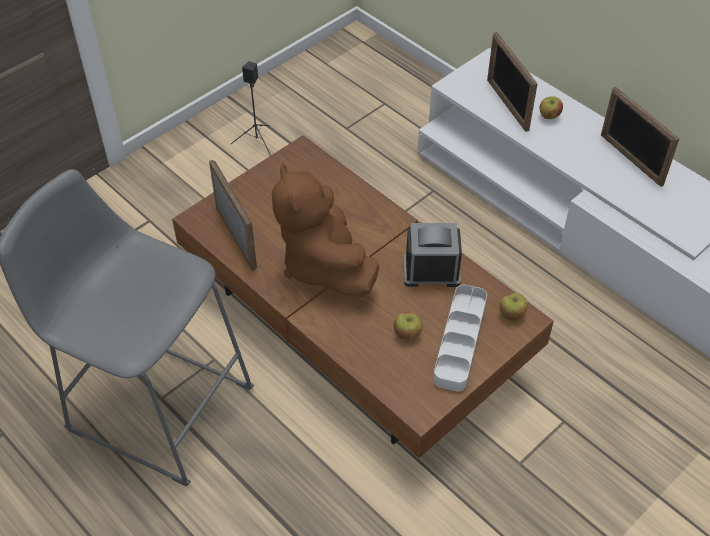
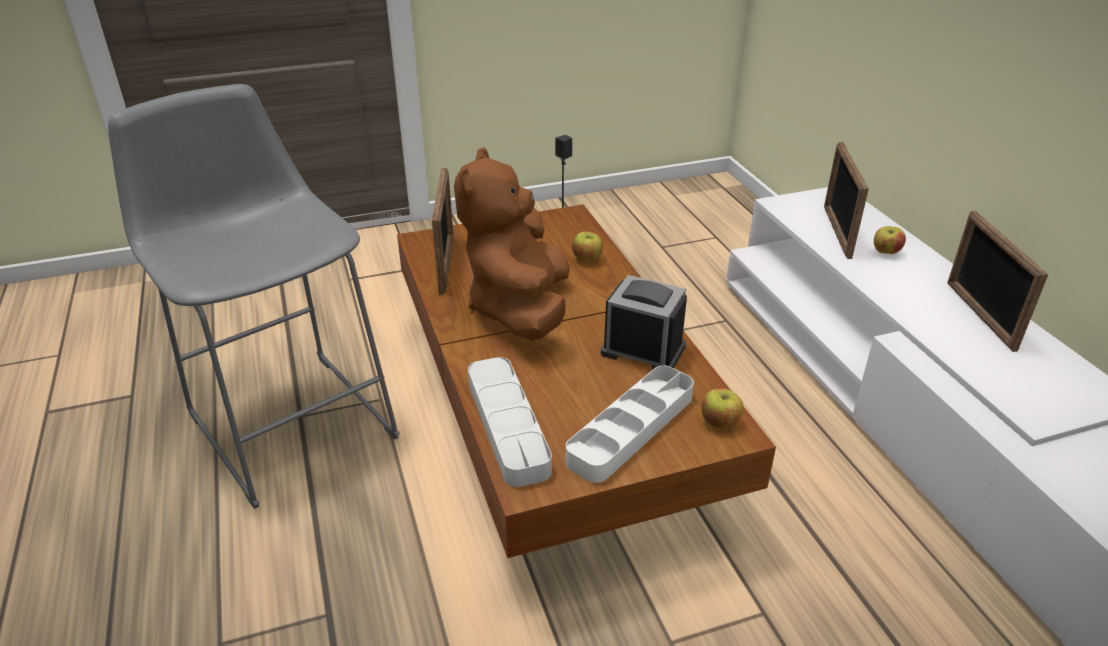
camera: 25 degrees right, 15 degrees down
apple [394,312,423,340] -> apple moved to [572,232,603,262]
none -> grey tray [468,357,552,487]

